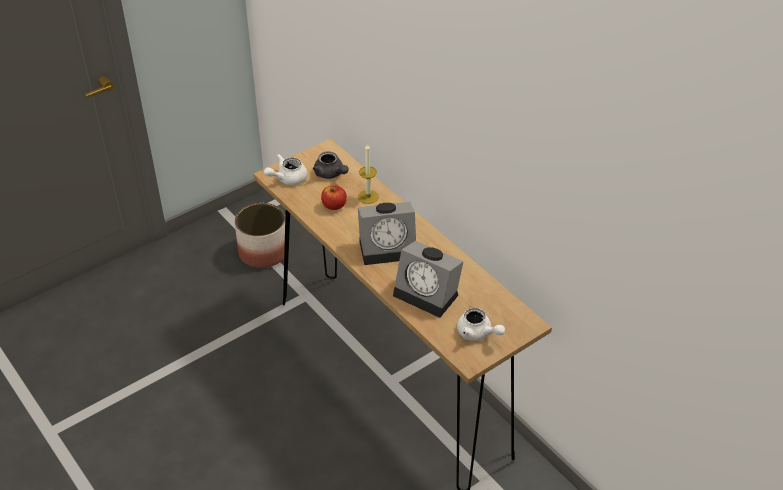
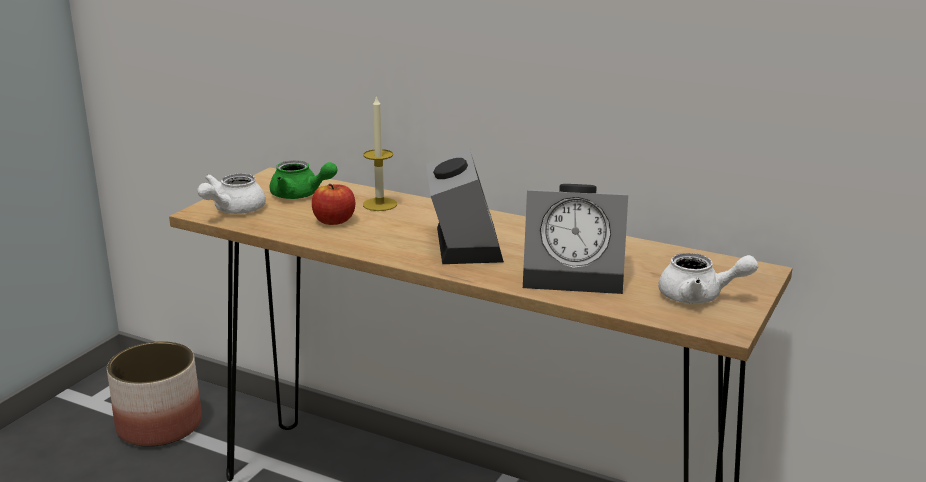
camera: 25 degrees left, 20 degrees down
grey teapot [313,152,349,179] -> green teapot [269,160,337,199]
alarm clock [358,202,416,265] -> alarm clock turned 60 degrees counterclockwise [426,149,504,264]

